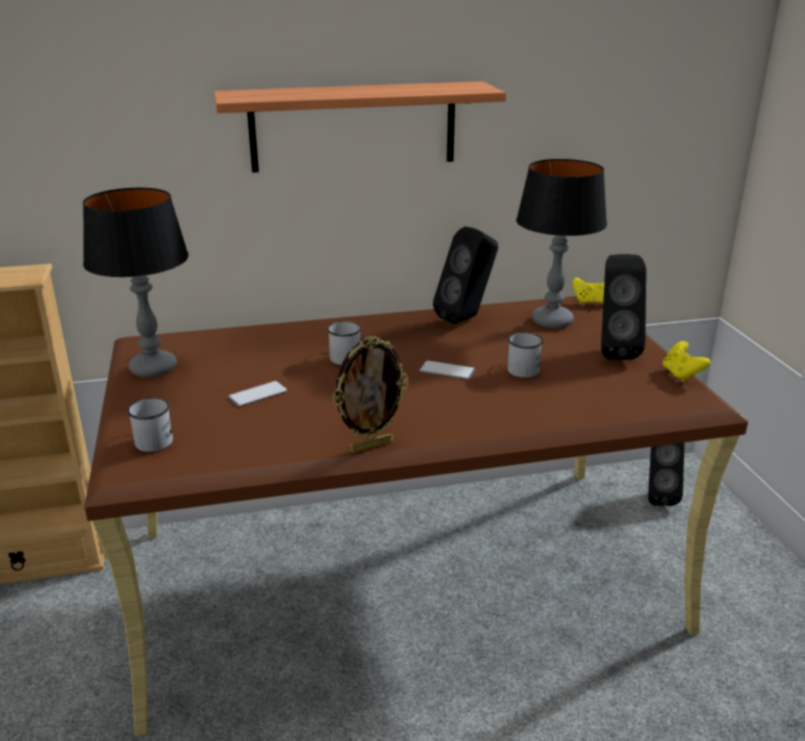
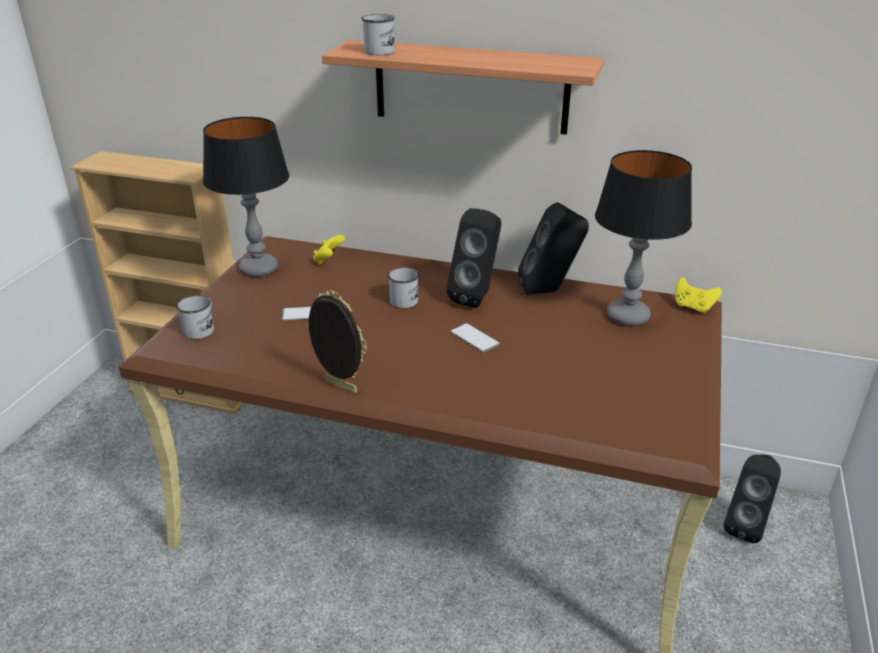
camera: 30 degrees right, 5 degrees up
picture frame [332,336,409,453] -> picture frame turned 150 degrees counterclockwise [308,290,367,394]
white mug [508,332,543,378] -> white mug moved to [361,14,395,55]
black speaker [601,254,646,360] -> black speaker moved to [446,208,502,308]
yellow game controller [663,341,710,382] -> yellow game controller moved to [313,235,345,265]

